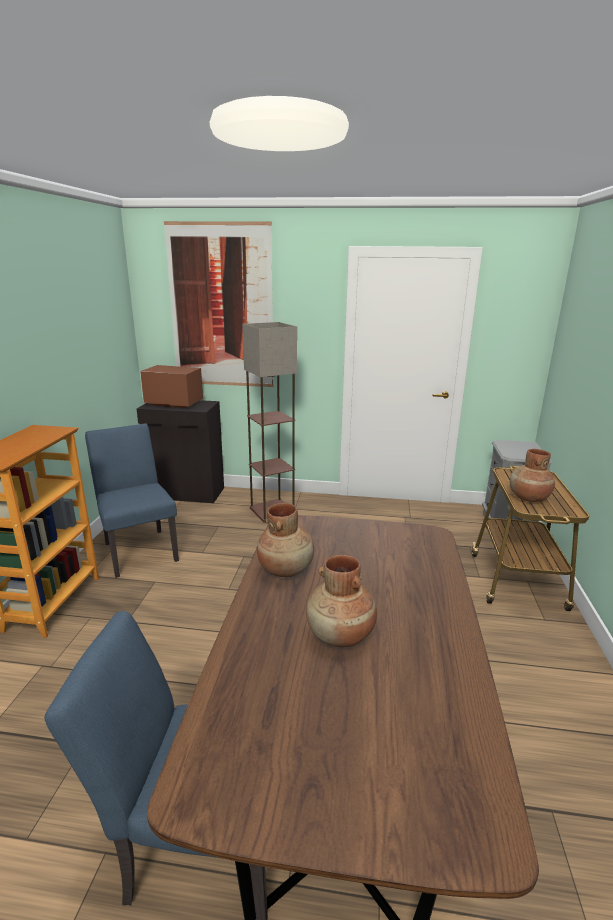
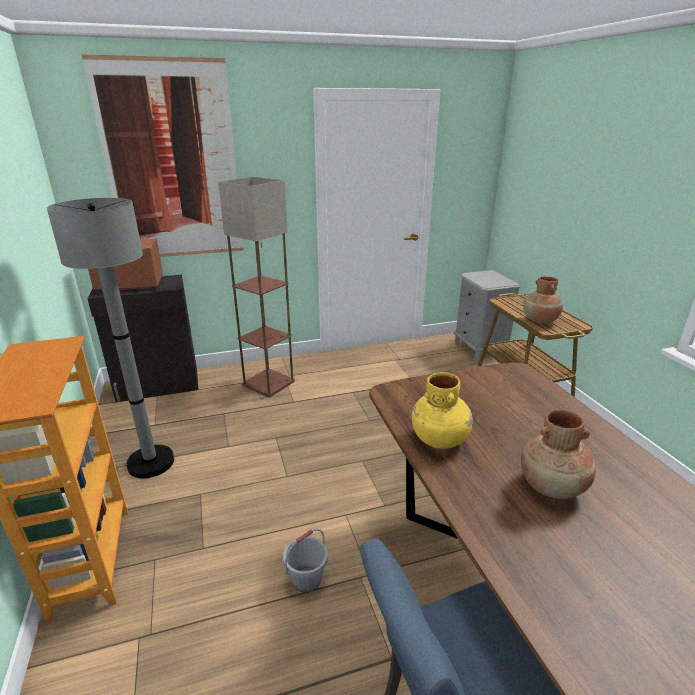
camera: 25 degrees left, 5 degrees up
blue chair [85,424,179,578] -> grey floor lamp [47,198,174,478]
brown vase [257,503,314,577] -> yellow vase [412,372,473,449]
none -> grey bucket [283,529,328,593]

